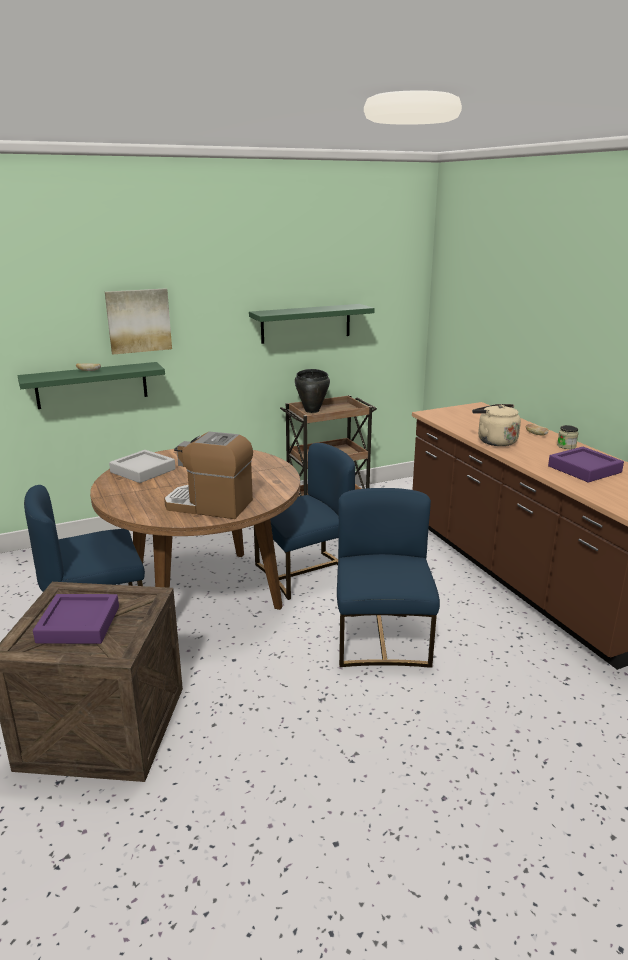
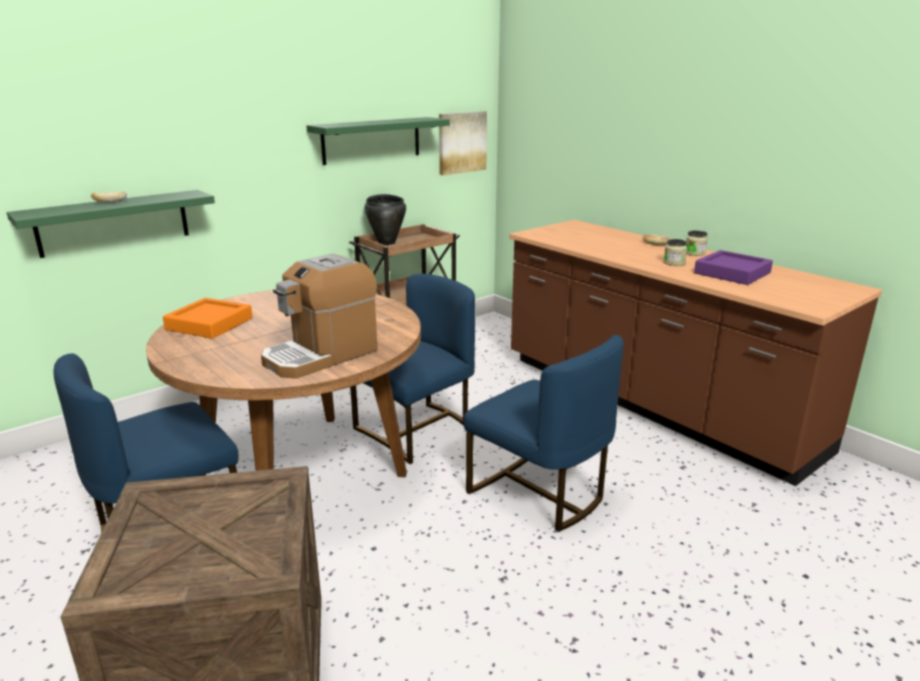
camera: 15 degrees left, 0 degrees up
purple tray [33,594,119,644] -> none
picture [105,288,172,354] -> picture moved to [439,111,487,175]
grey tray [109,450,176,483] -> orange tray [163,298,253,339]
coffee machine [164,431,253,519] -> coffee machine turned 45 degrees counterclockwise [261,254,377,379]
blue chair [337,488,440,668] -> blue chair turned 150 degrees clockwise [463,335,624,532]
beige kettle [472,404,521,446] -> none
none -> jar [664,239,687,266]

